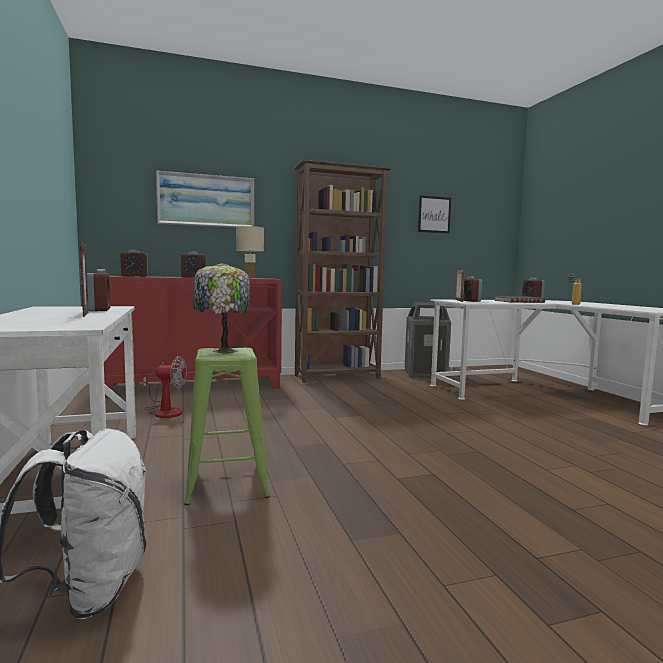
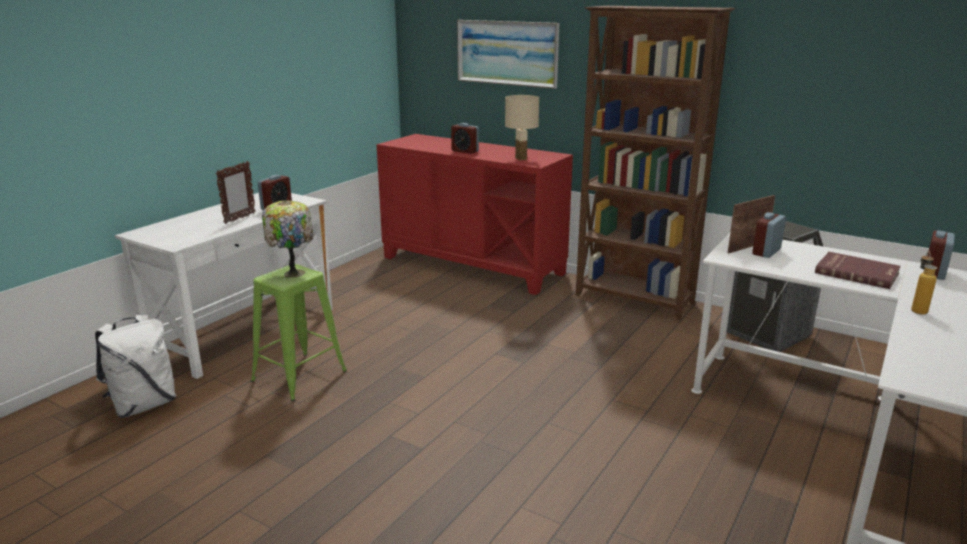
camera: 50 degrees right, 15 degrees up
alarm clock [120,250,148,277] -> none
fan [143,356,187,418] -> none
picture [418,195,451,233] -> none

